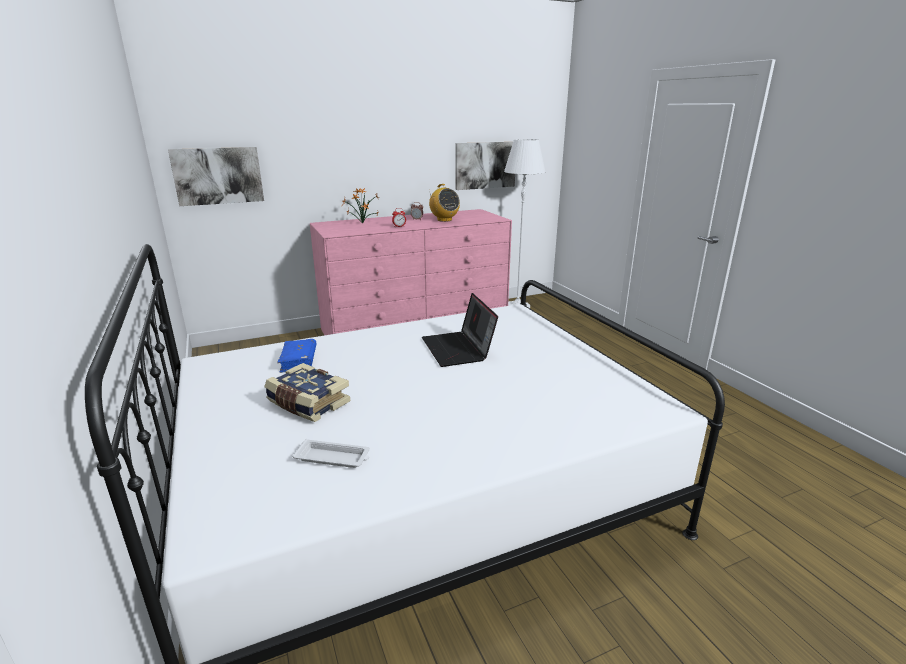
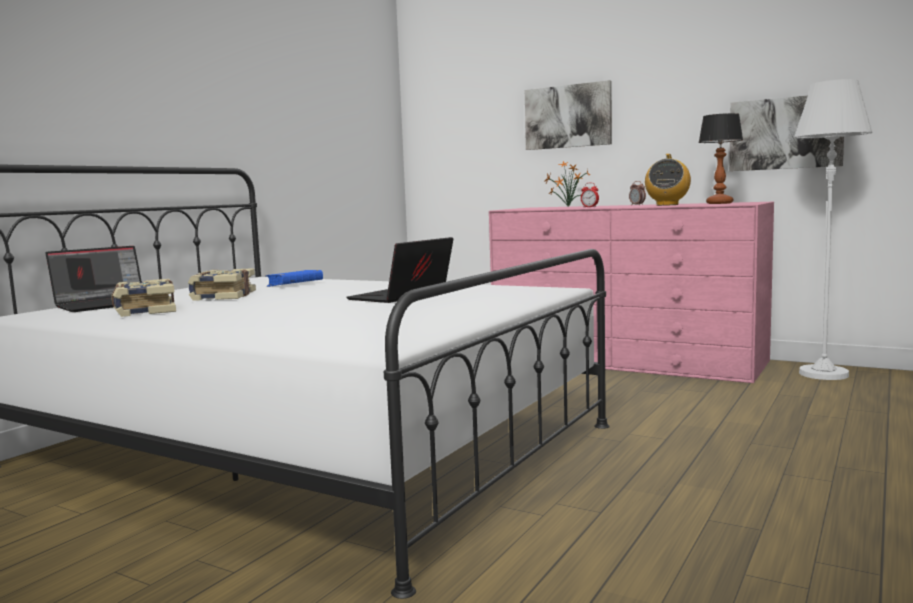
camera: 55 degrees right, 15 degrees down
picture [168,147,264,206] -> picture moved to [525,80,612,150]
white tray [292,439,370,468] -> book [111,279,176,317]
none -> laptop [46,246,142,312]
none -> table lamp [698,113,743,204]

